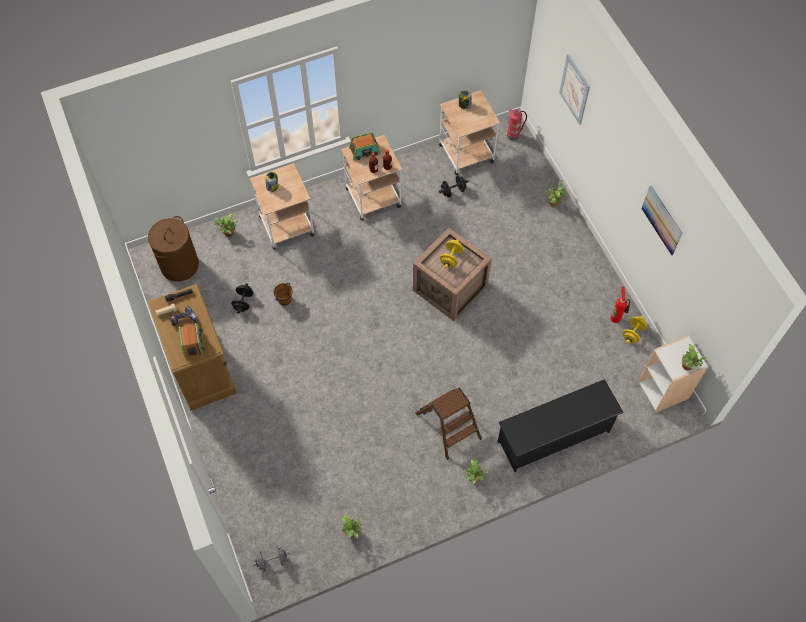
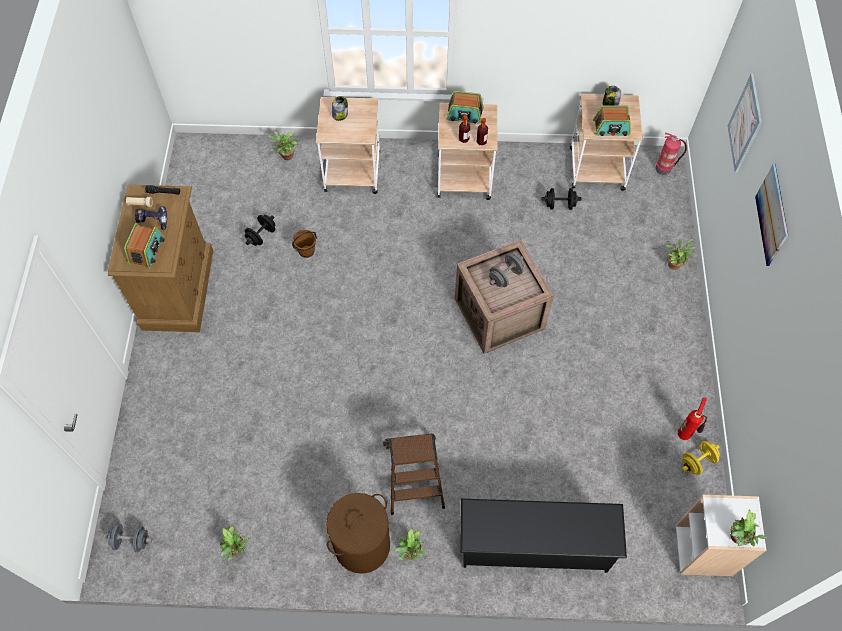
camera: 25 degrees right, 0 degrees up
brown laundry basket [148,216,199,282] -> brown laundry basket moved to [326,493,390,574]
yellow dumbbell [440,239,464,268] -> grey dumbbell [489,254,524,287]
picture [641,186,682,256] -> picture moved to [755,164,788,266]
none -> radio [593,105,631,136]

